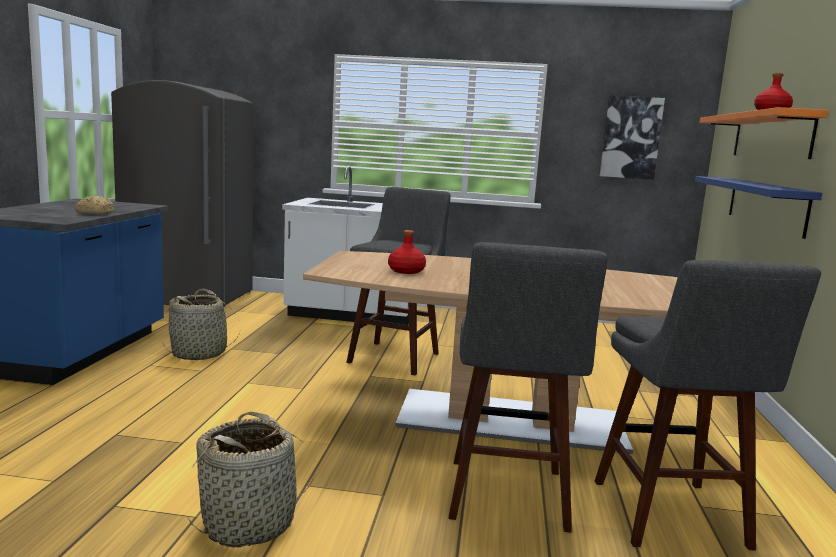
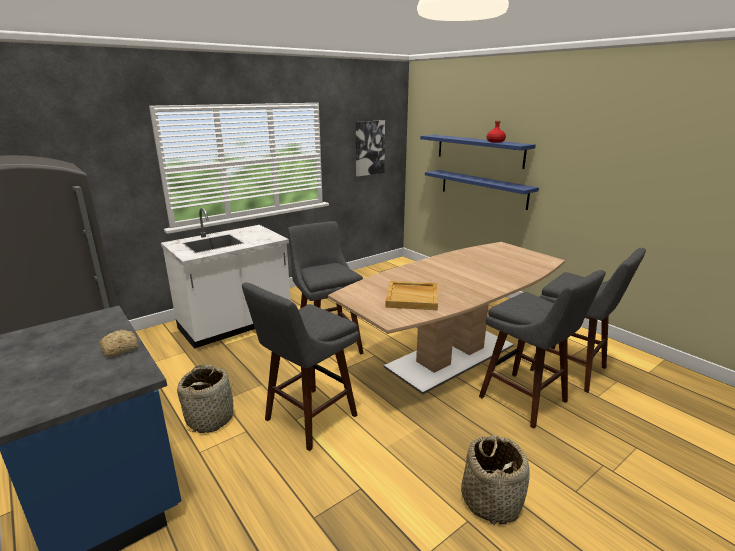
camera: 45 degrees left, 10 degrees up
red bottle [388,230,426,274] -> beige tray [385,281,438,310]
orange shelf [699,107,828,159] -> blue shelf [420,135,536,169]
none -> grey stool [242,282,359,451]

